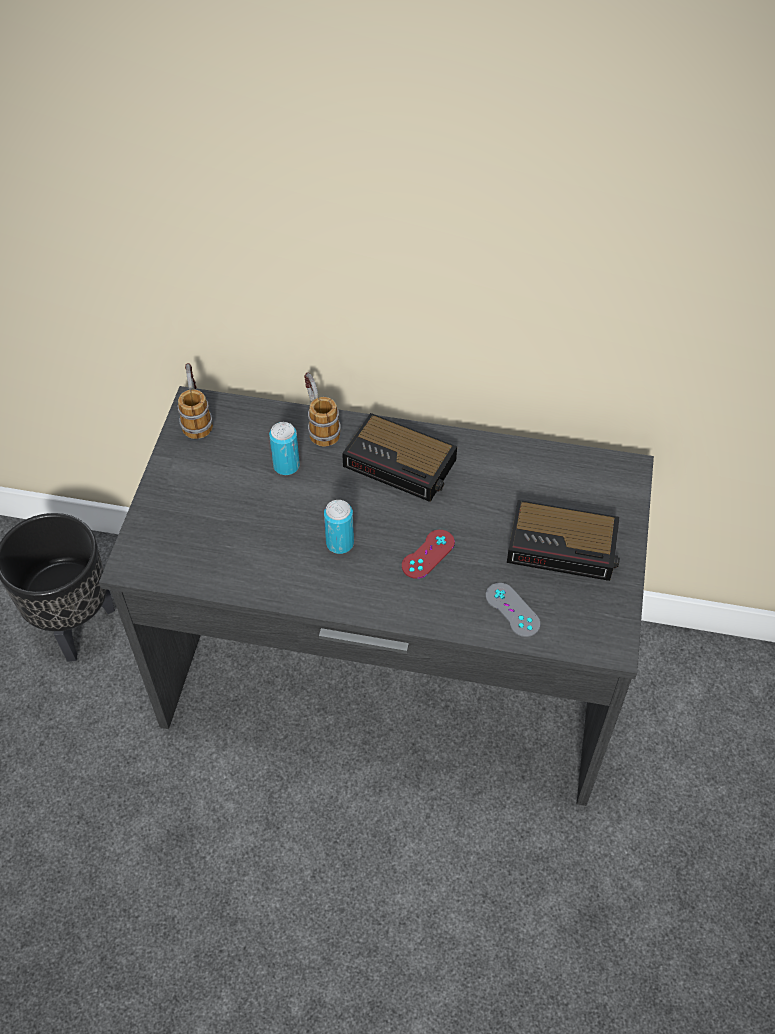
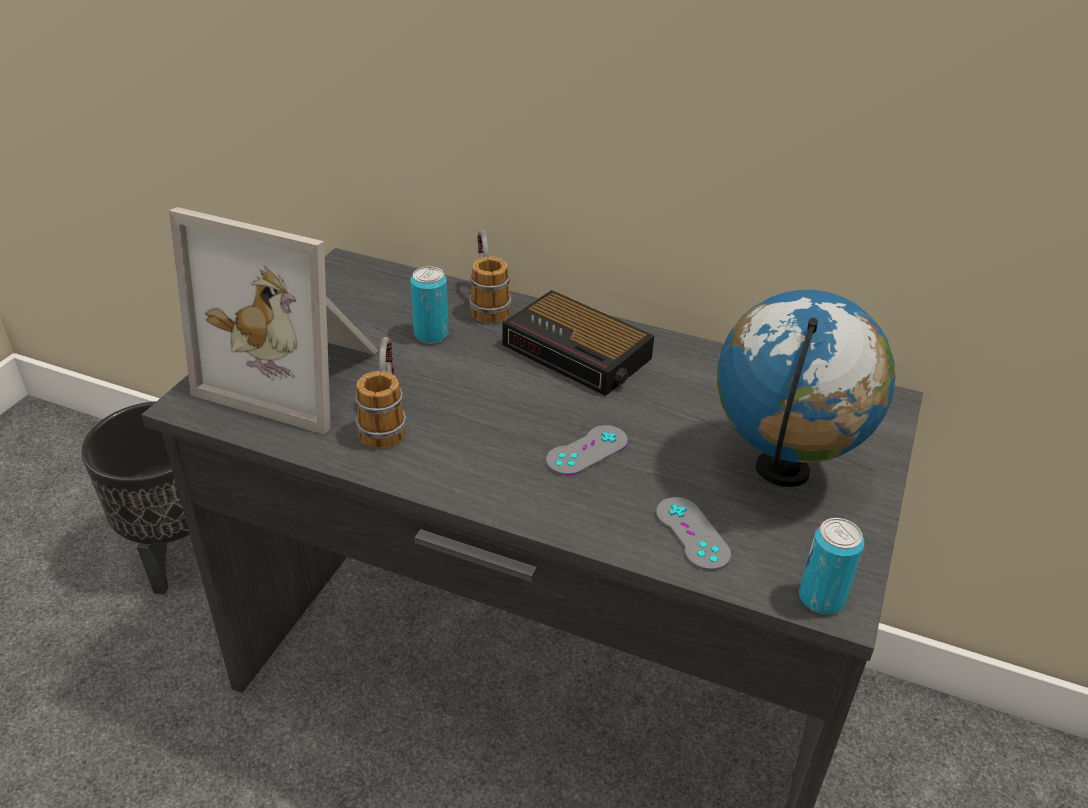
camera: 10 degrees right, 15 degrees down
mug [178,363,213,439] -> mug moved to [355,337,406,449]
can [324,500,354,554] -> can moved to [799,518,864,615]
red game controller [402,530,455,579] -> grey game controller [546,425,628,476]
alarm clock [507,500,620,581] -> globe [717,290,895,487]
none -> picture frame [169,207,379,435]

